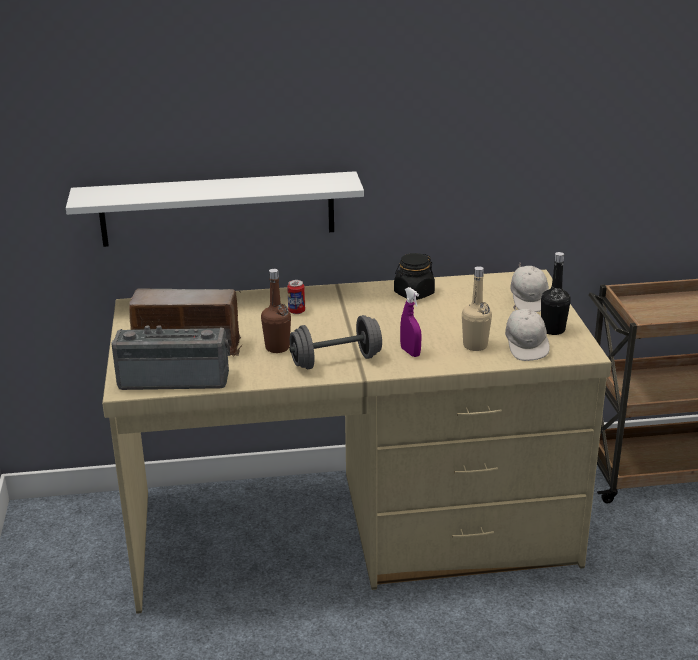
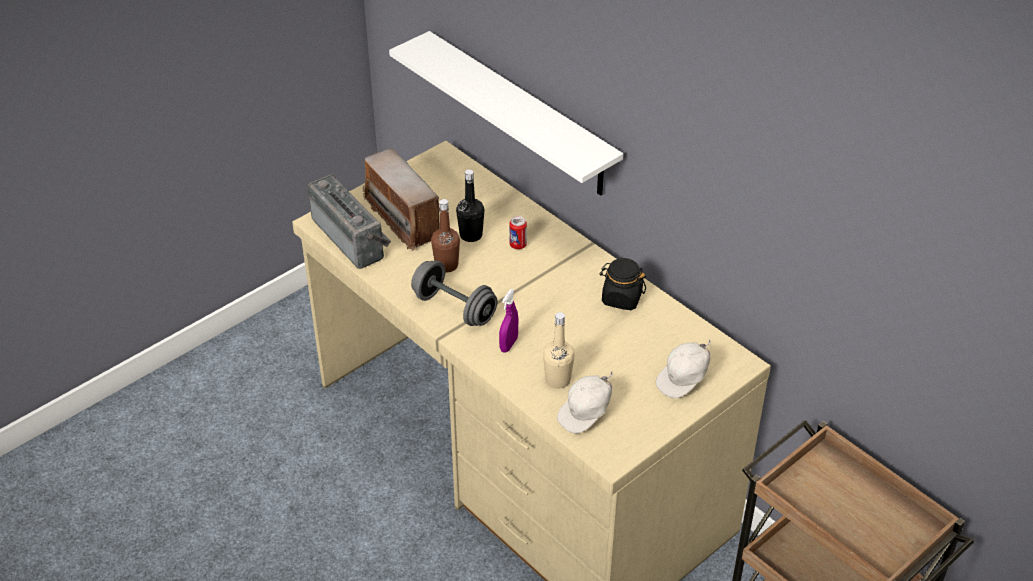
camera: 55 degrees right, 15 degrees up
black bottle [541,252,571,335] -> black bottle moved to [456,169,484,242]

